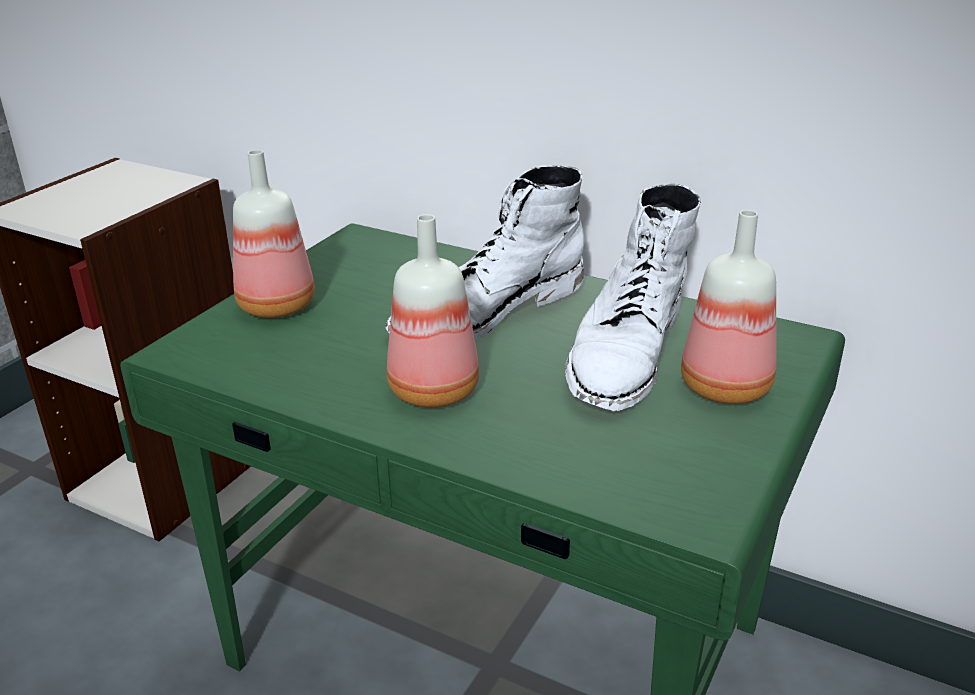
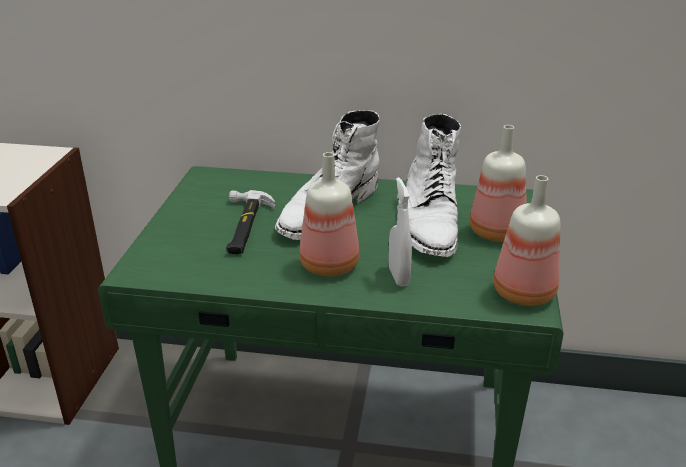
camera: 20 degrees left, 0 degrees up
bottle [233,150,315,318] -> bottle moved to [493,175,560,306]
none -> hammer [226,190,275,254]
none -> white spray bottle [388,177,412,287]

